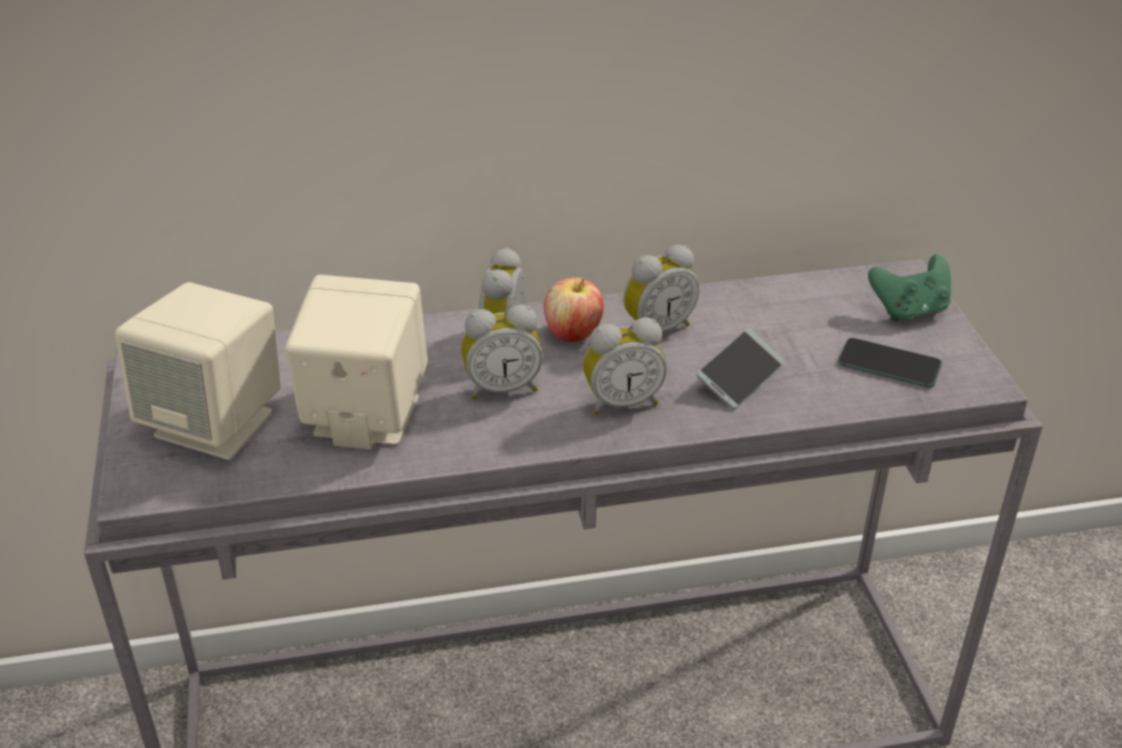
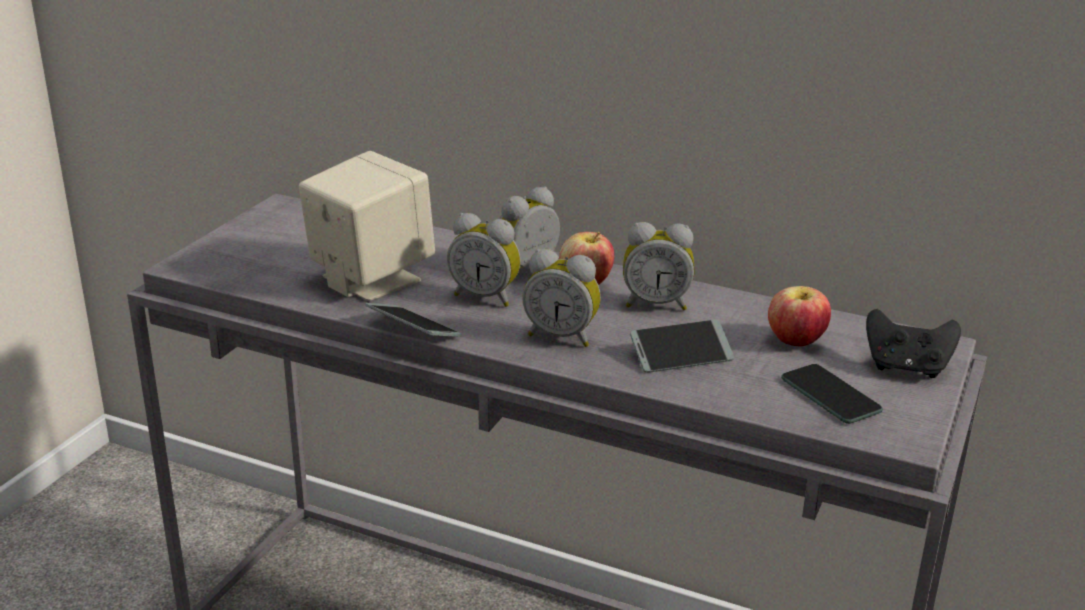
camera: 35 degrees right, 10 degrees down
beige speaker [115,282,281,460] -> none
green game controller [868,254,951,322] -> black game controller [866,309,961,378]
none -> phone [365,303,462,337]
none -> apple [768,286,831,346]

